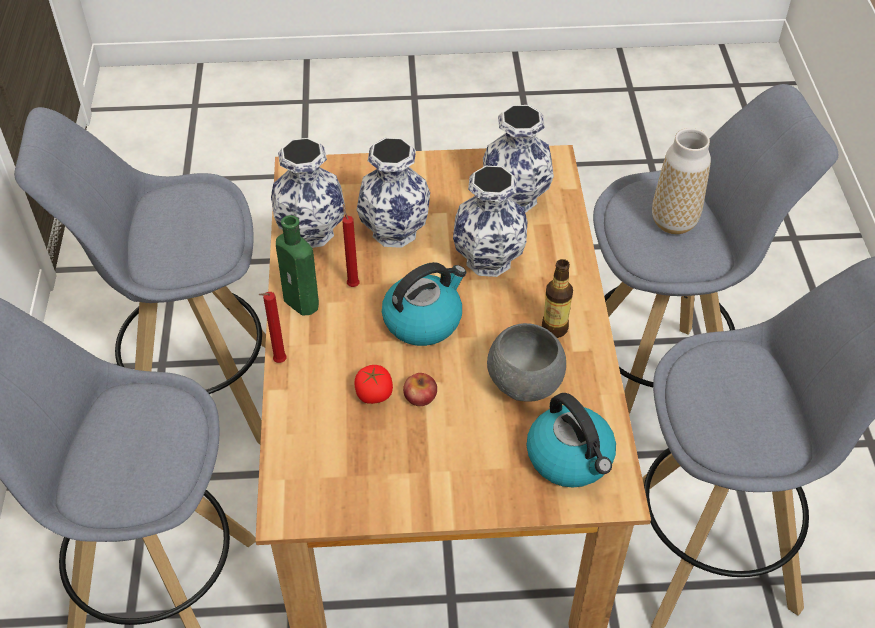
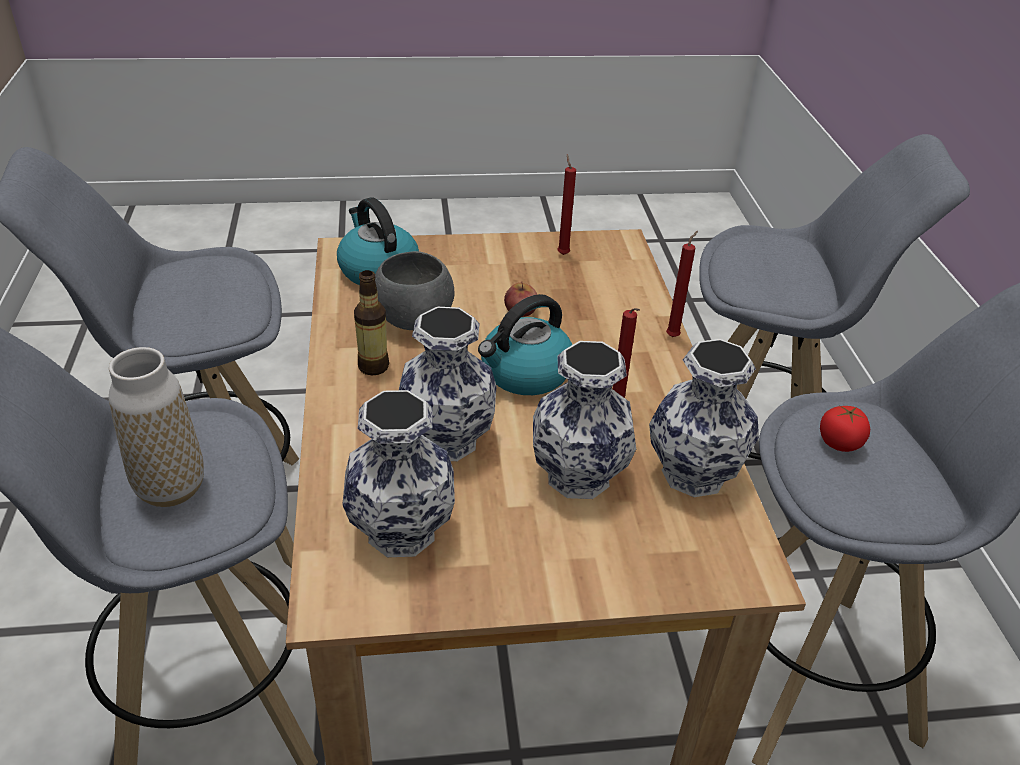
camera: 175 degrees right, 10 degrees down
green bottle [276,215,319,315] -> none
tomato [355,365,393,404] -> tomato moved to [820,406,870,452]
none -> red candle [557,154,576,255]

